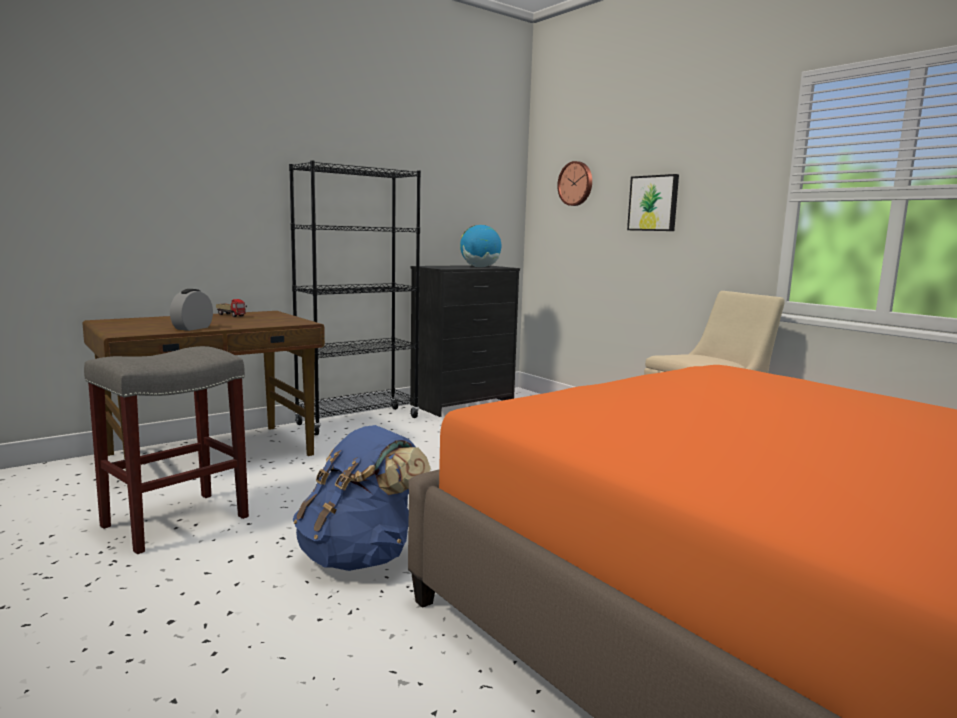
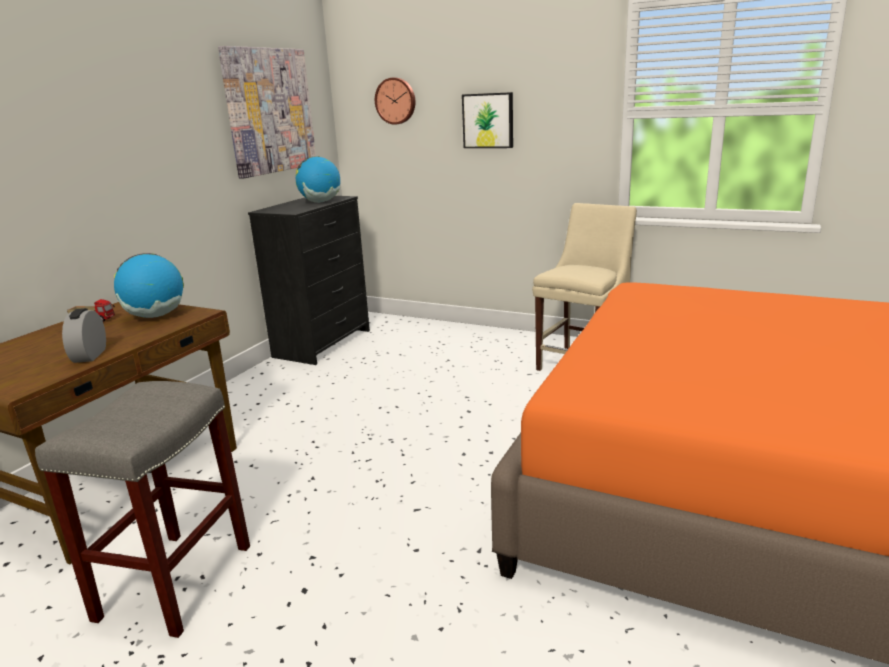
camera: 25 degrees left, 10 degrees up
black bookcase [289,161,421,435] -> none
blue backpack [293,425,431,571] -> none
none -> globe [114,253,184,318]
none -> picture [218,46,316,179]

